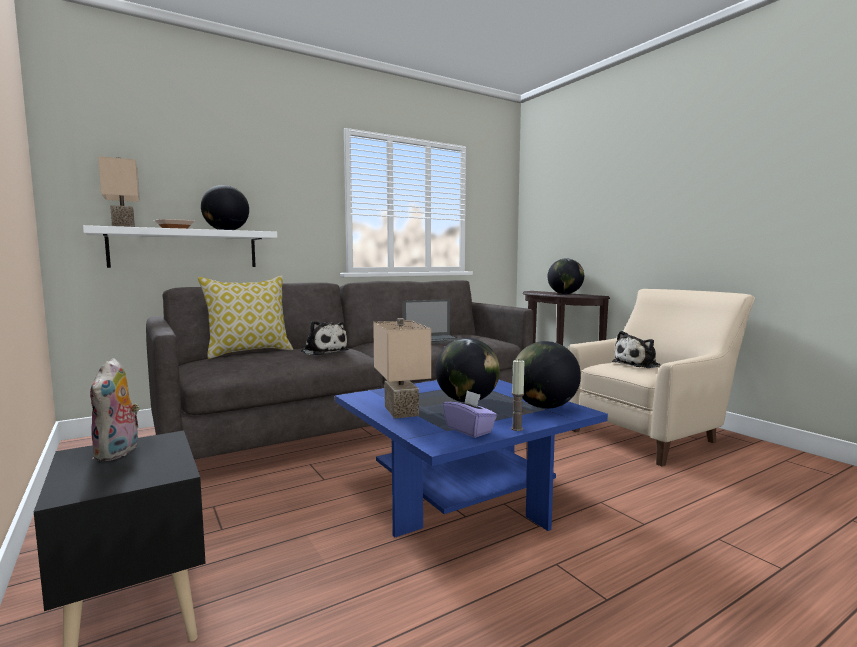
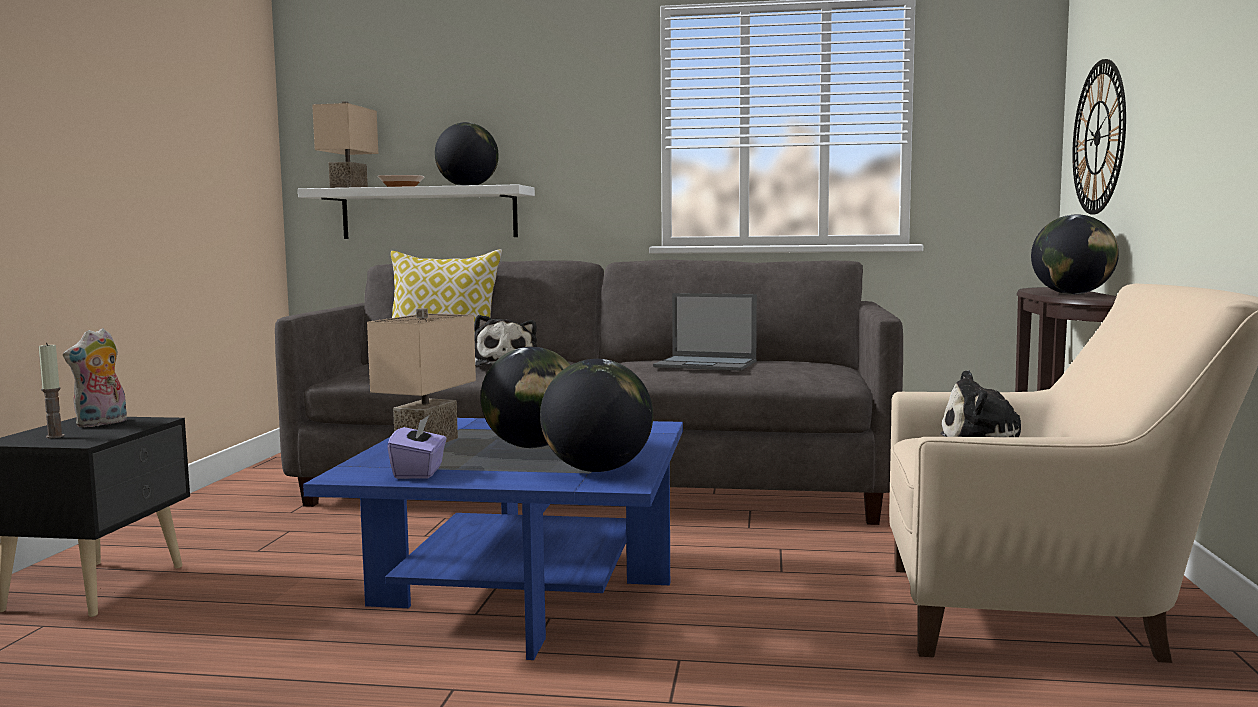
camera: 40 degrees right, 0 degrees up
candle [511,359,524,431] -> candle moved to [38,343,64,438]
none -> wall clock [1072,59,1126,215]

